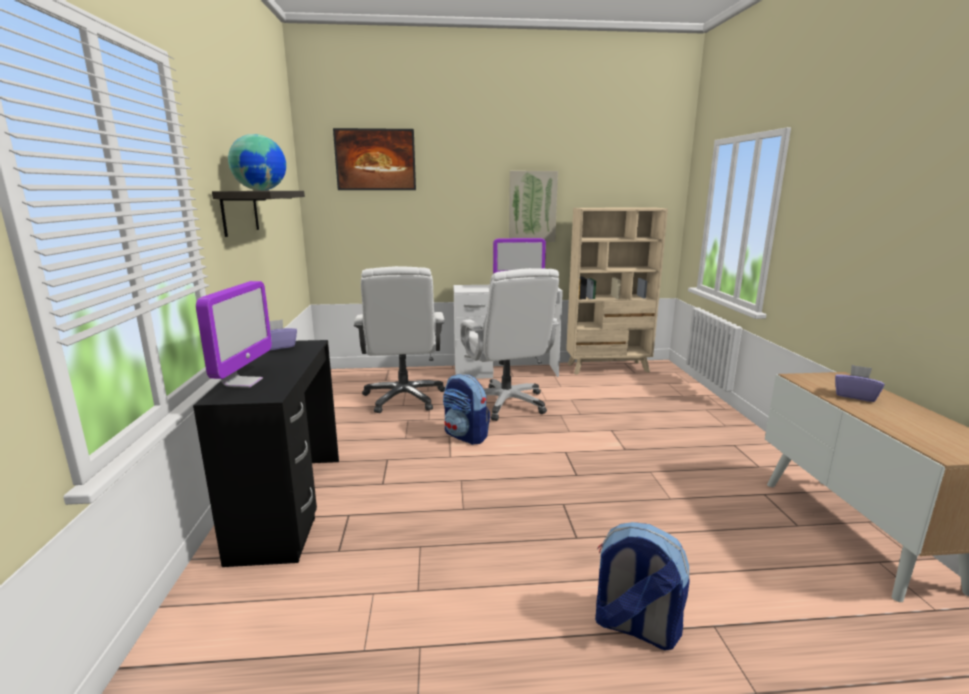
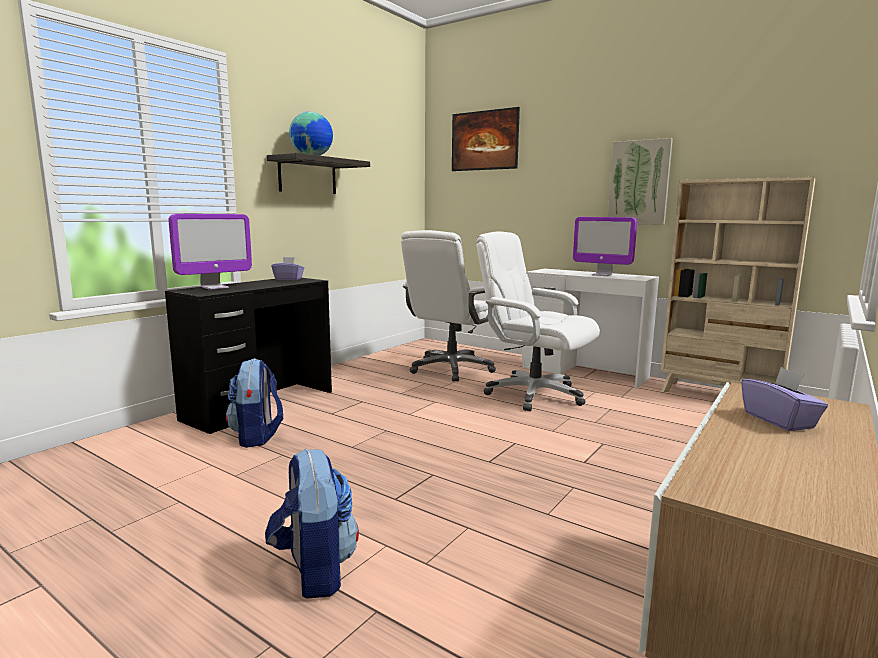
camera: 40 degrees right, 5 degrees down
backpack [443,374,490,445] -> backpack moved to [226,358,283,448]
white office chair [460,268,560,421] -> white office chair turned 105 degrees clockwise [476,231,600,411]

